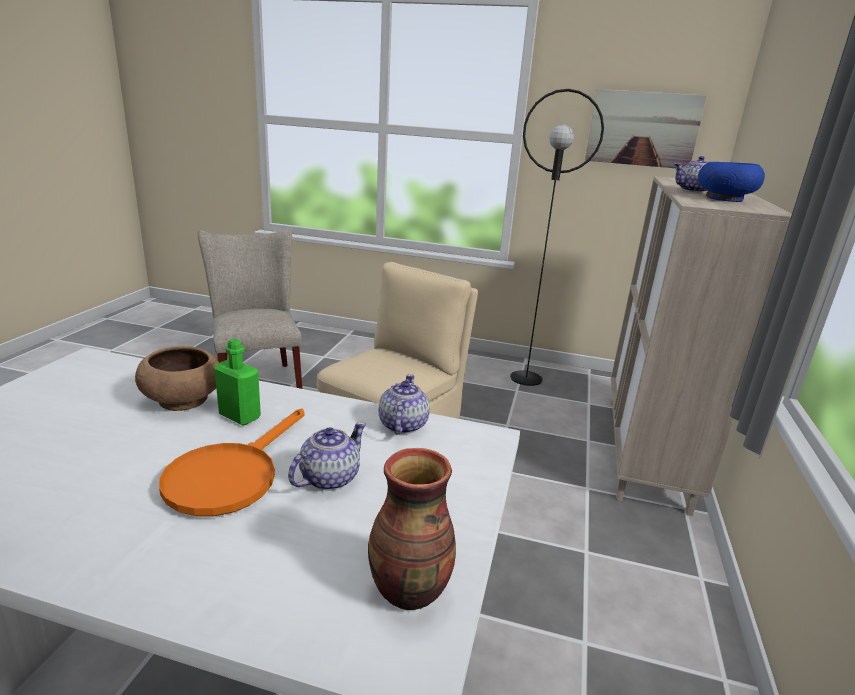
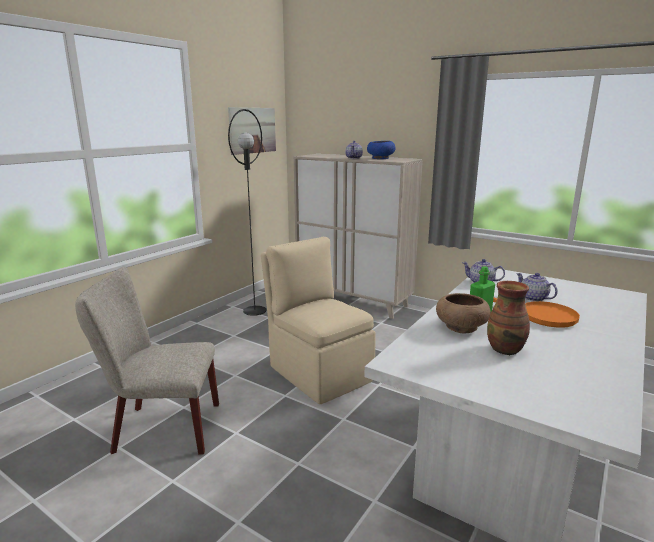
camera: 70 degrees left, 5 degrees down
vase [368,448,456,610] -> vase moved to [487,281,530,355]

